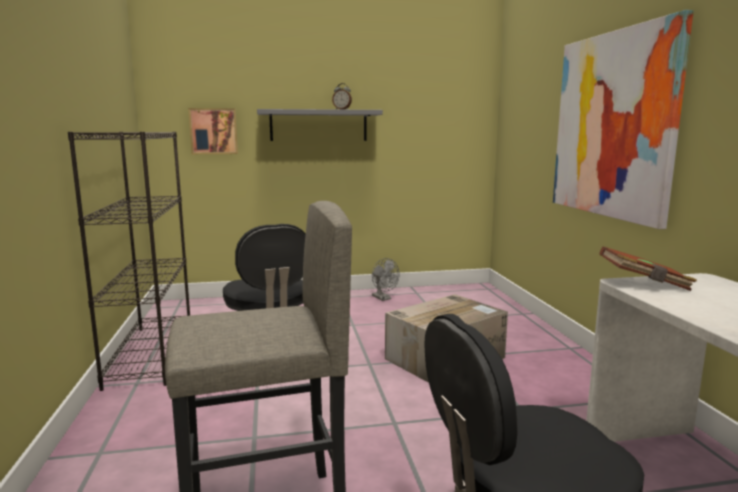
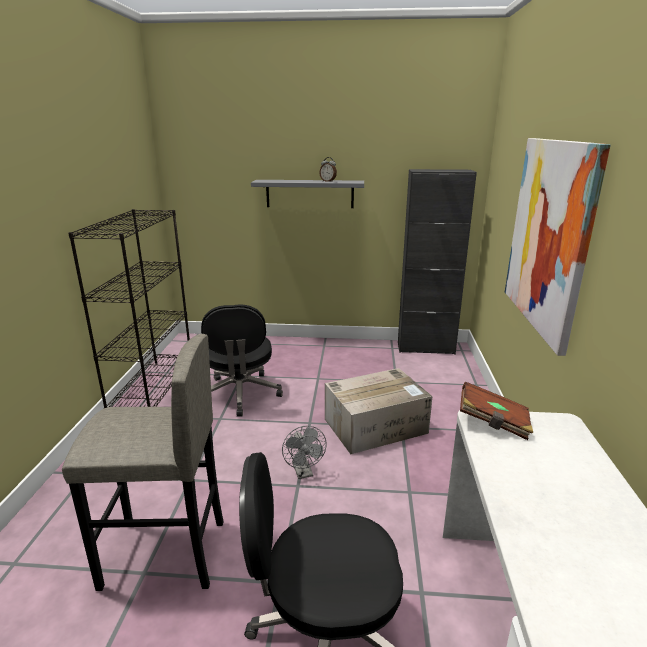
camera: 15 degrees right, 10 degrees up
picture [188,108,238,154] -> none
grey fan [372,258,400,301] -> grey fan moved to [282,426,327,479]
none -> black cabinet [398,169,477,355]

